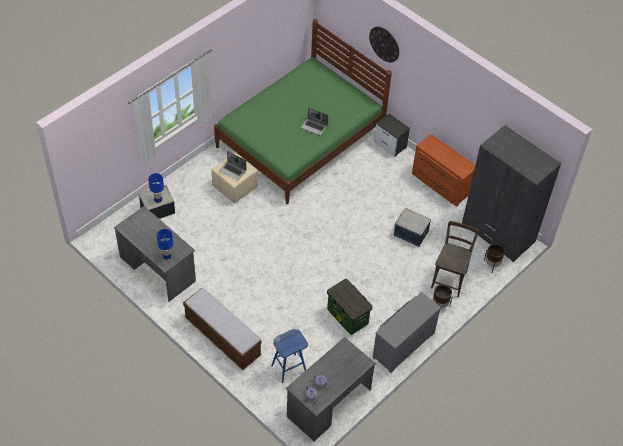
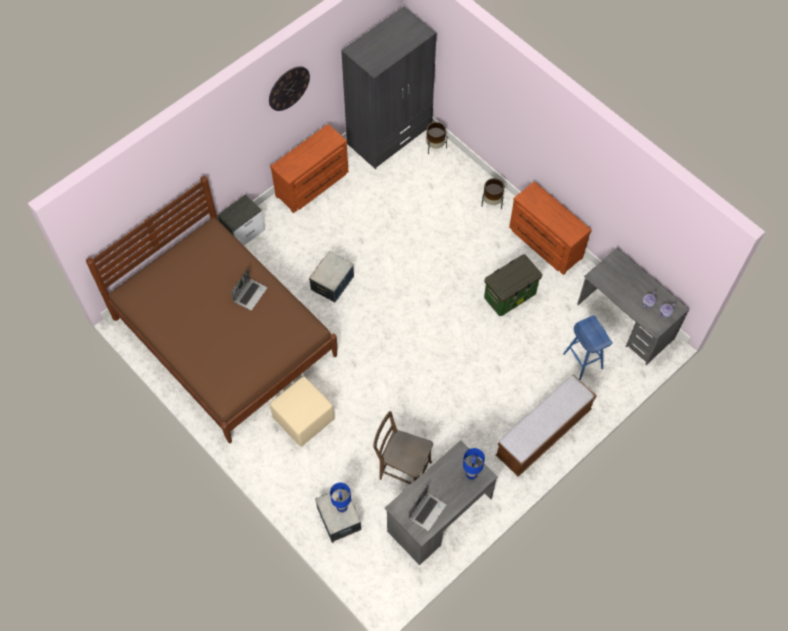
camera: 85 degrees left, 10 degrees up
green bed [214,19,392,204] -> brown bed [86,176,337,443]
laptop [219,151,247,180] -> laptop moved to [409,485,446,531]
wall clock [369,27,399,62] -> wall clock moved to [269,66,310,111]
grey dresser [372,292,441,373] -> brown dresser [509,181,592,275]
storage box [394,208,431,247] -> storage box moved to [309,251,354,303]
brown chair [431,221,479,297] -> brown chair moved to [373,411,433,484]

